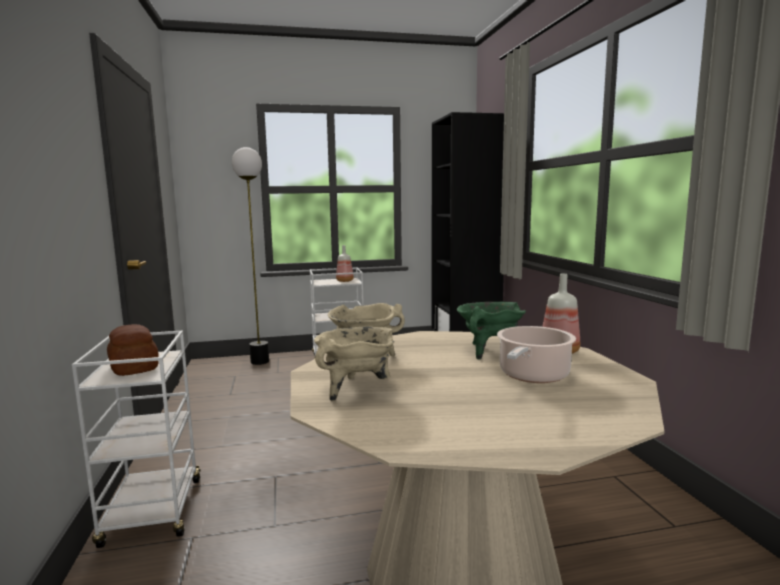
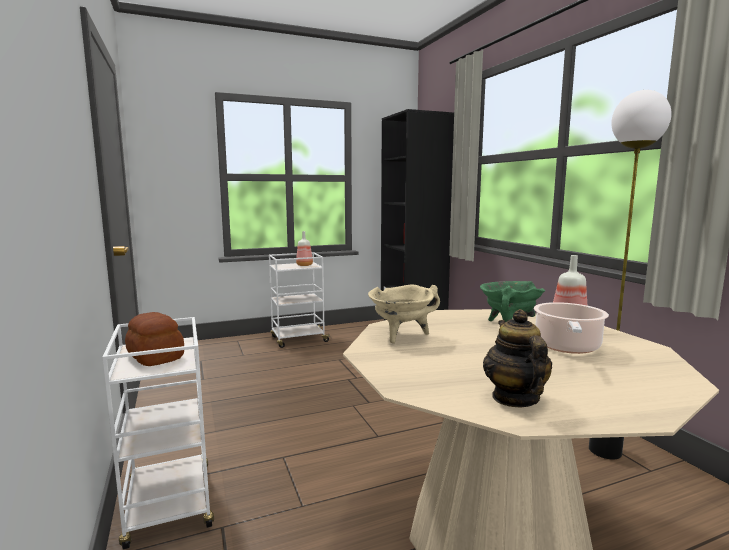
camera: 10 degrees left, 0 degrees up
floor lamp [232,147,269,365] -> floor lamp moved to [589,90,672,459]
beige cooking pot [314,327,395,401] -> none
none -> teapot [483,309,552,407]

